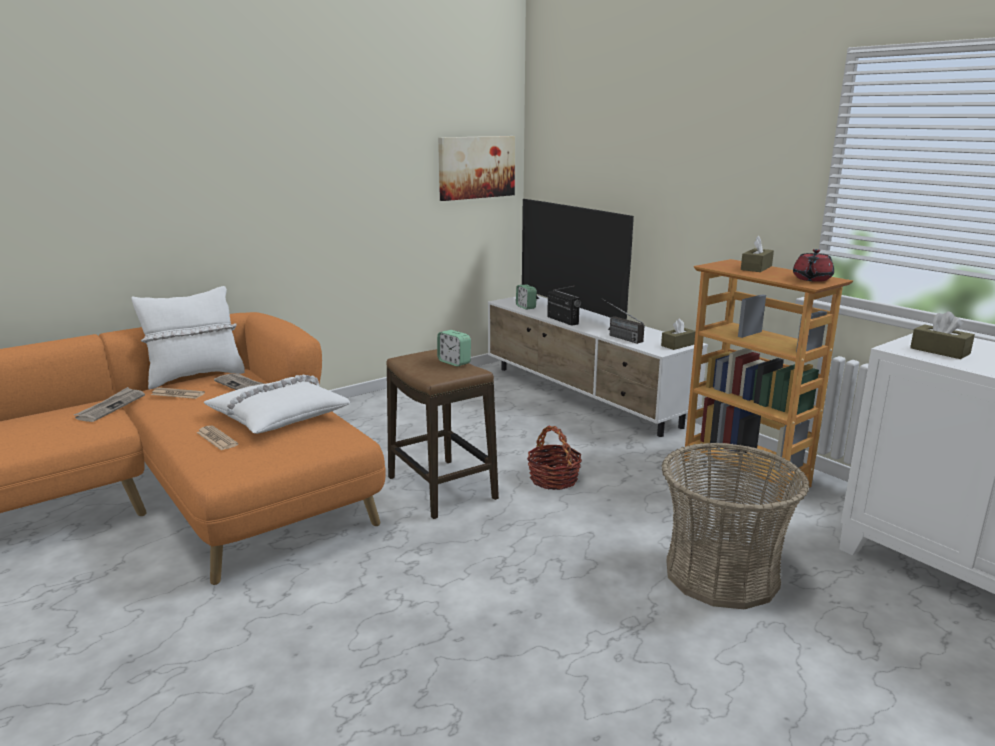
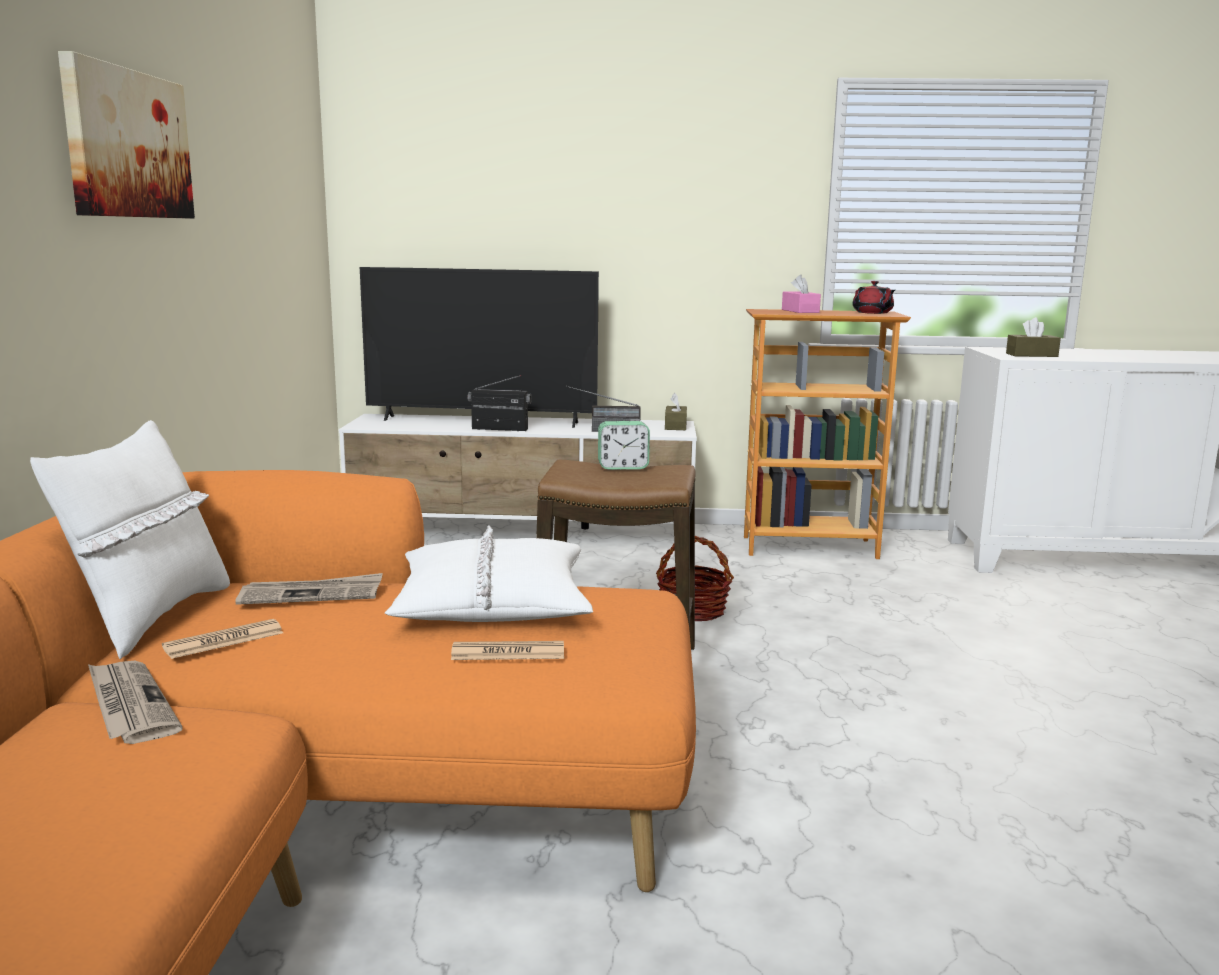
camera: 50 degrees left, 5 degrees down
picture [438,136,515,201] -> picture moved to [58,51,195,218]
alarm clock [516,285,537,310] -> none
basket [661,442,810,609] -> none
brown tissue box [741,236,774,272] -> pink tissue box [782,275,821,313]

